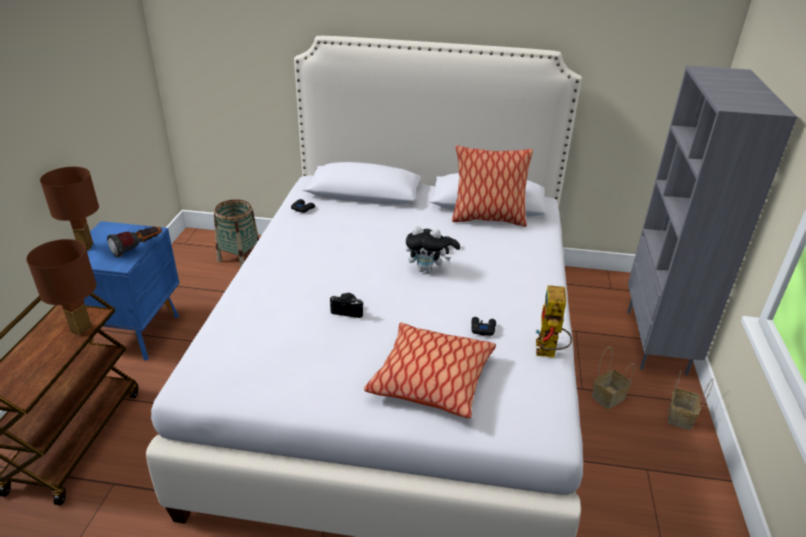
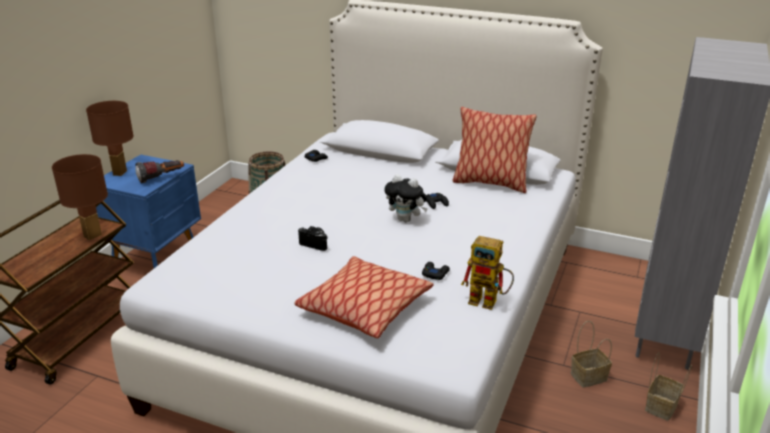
camera: 15 degrees right, 5 degrees down
toy robot [536,285,572,357] -> toy robot turned 90 degrees counterclockwise [461,236,514,310]

